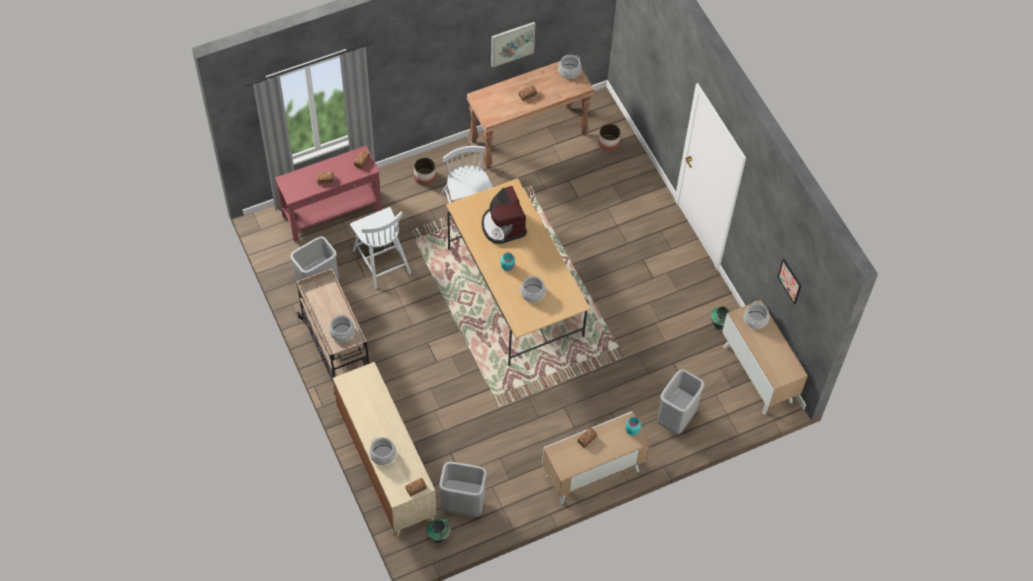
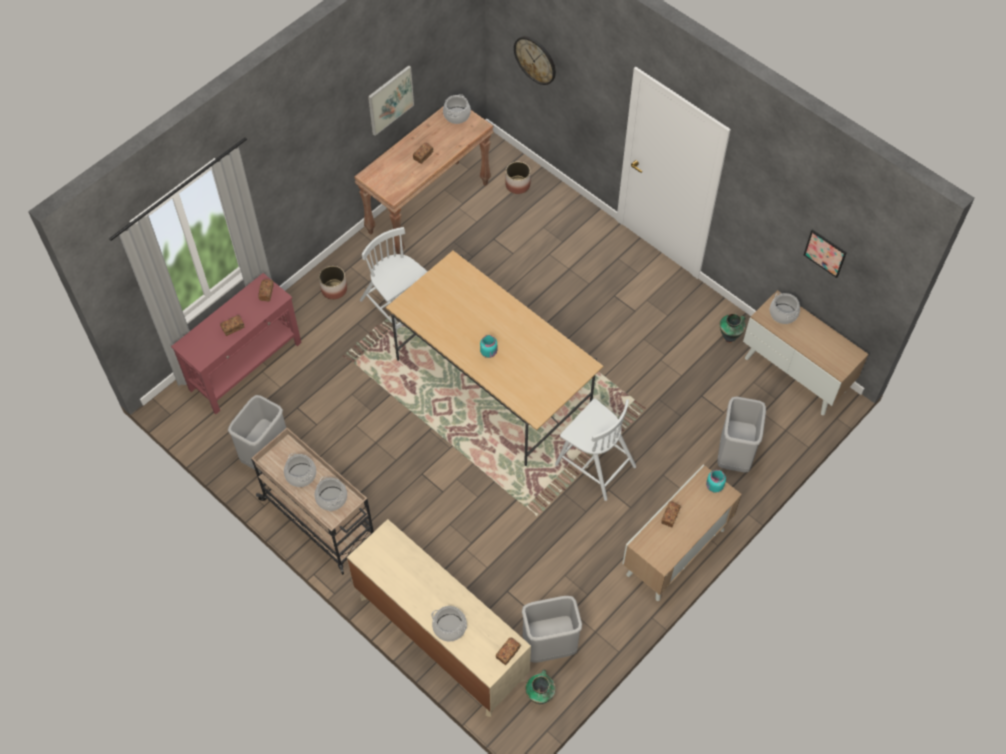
camera: 20 degrees left, 0 degrees up
white chair [350,207,411,289] -> white chair moved to [555,398,636,501]
coffee machine [482,186,527,244] -> none
cooking pot [520,275,546,302] -> cooking pot moved to [284,453,316,487]
none -> wall clock [514,36,556,85]

